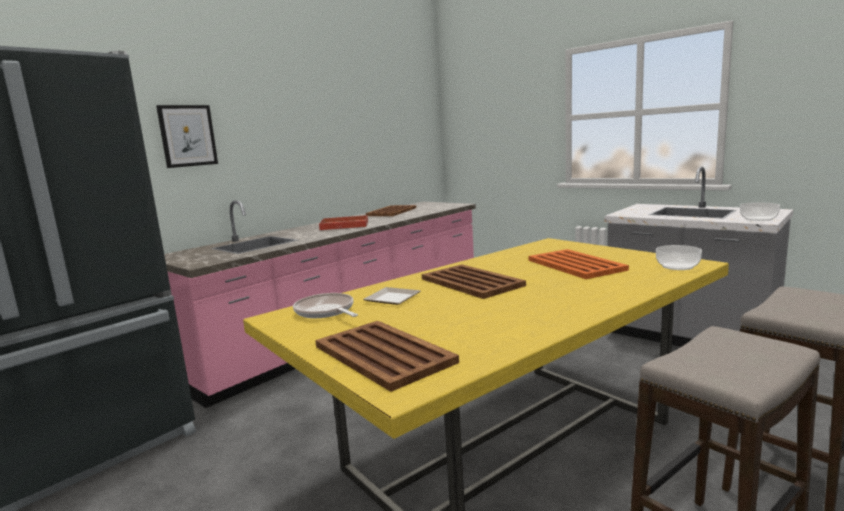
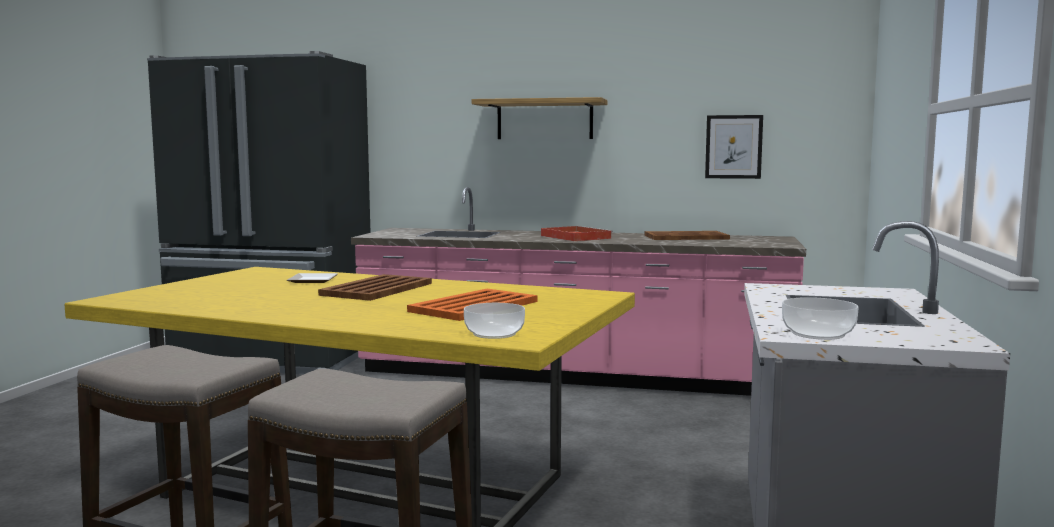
camera: 60 degrees right, 5 degrees down
picture [156,105,218,168] -> picture moved to [705,115,763,179]
frying pan [293,293,358,318] -> none
brown tray [315,321,459,392] -> none
none -> shelf [472,97,608,139]

